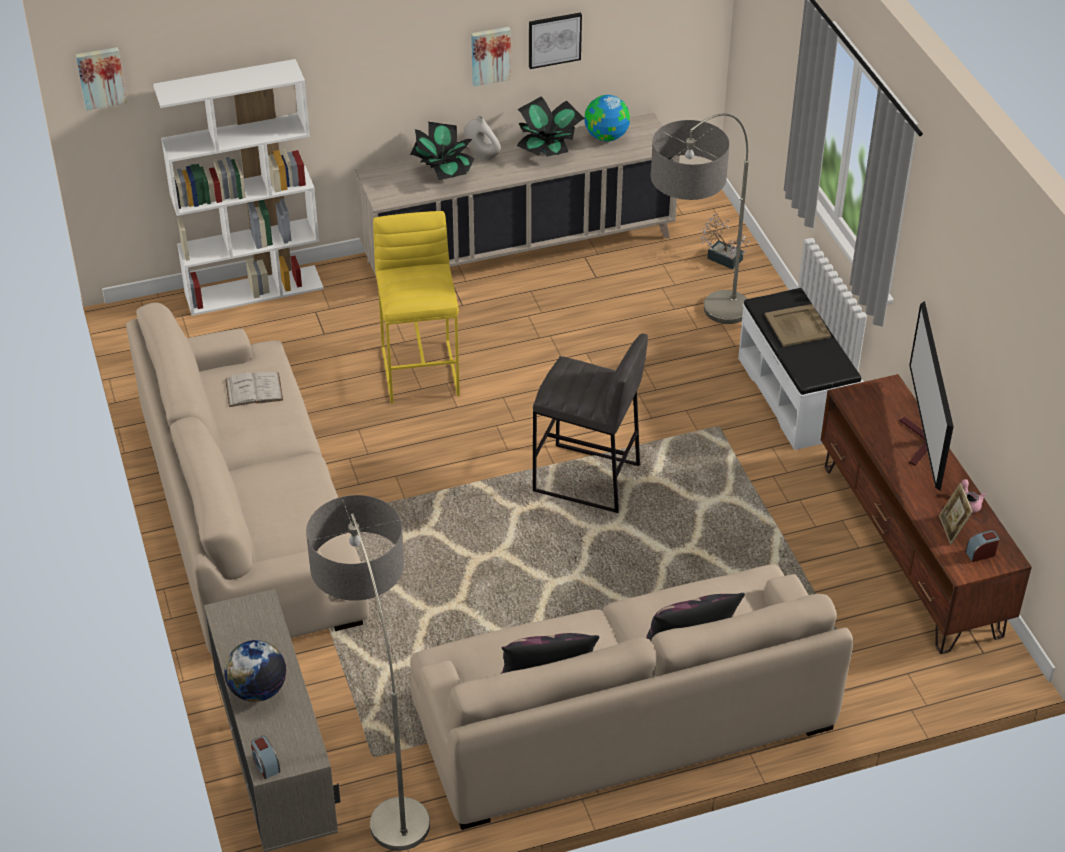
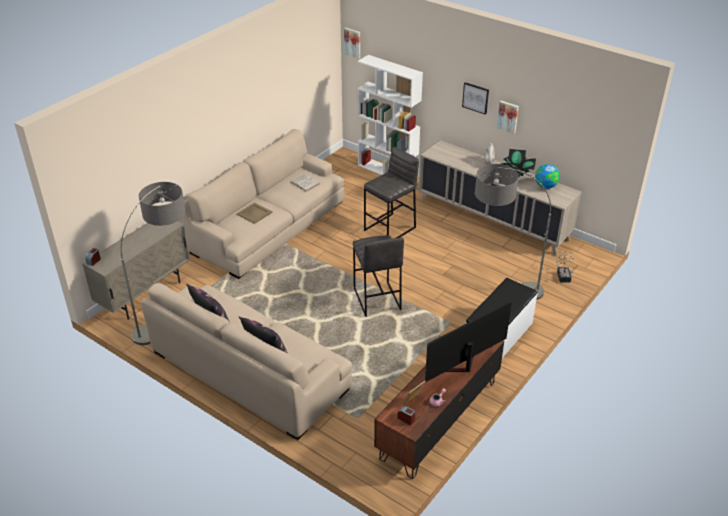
camera: 55 degrees right, 5 degrees down
globe [224,640,286,702] -> none
yellow stool [373,211,460,403] -> grey stool [364,147,419,238]
potted plant [410,122,474,180] -> none
picture [529,13,582,69] -> picture moved to [462,82,489,115]
beige tray [765,304,831,347] -> beige tray moved to [237,203,272,224]

